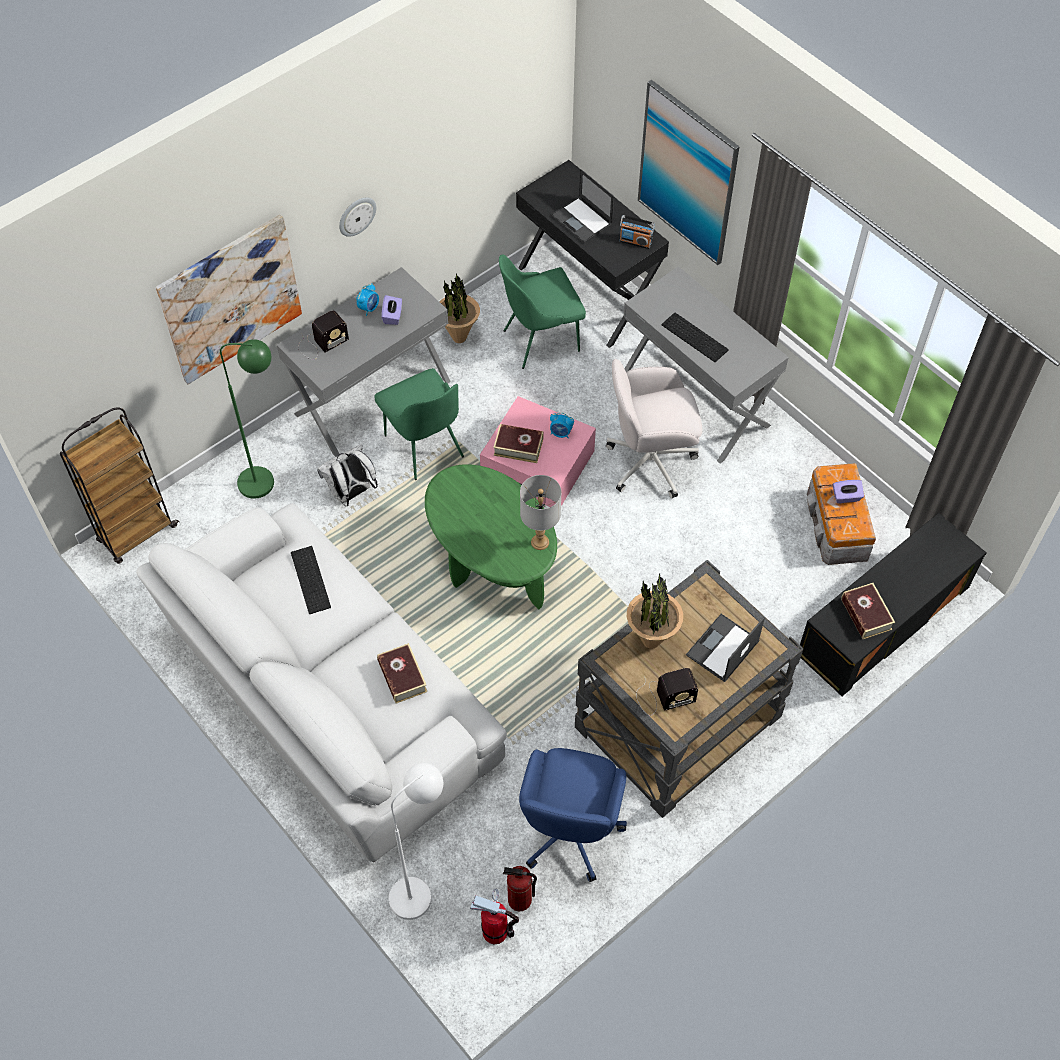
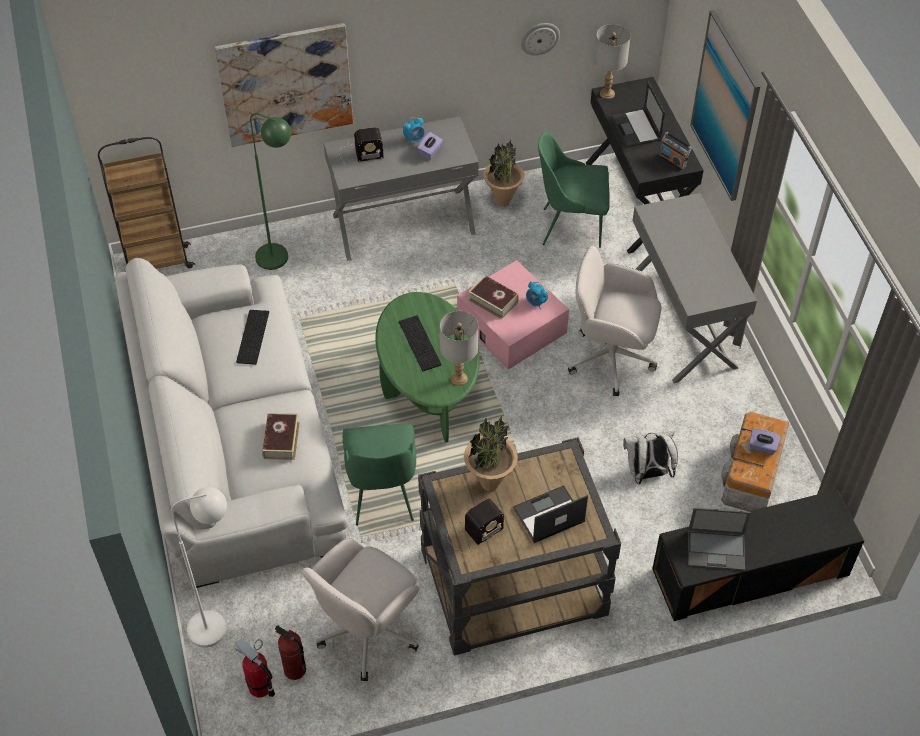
camera: 25 degrees right, 5 degrees down
white backpack [317,444,378,506] -> white backpack moved to [623,431,678,484]
wall clock [339,197,376,237] -> wall clock moved to [521,23,560,55]
green chair [374,368,464,480] -> green chair moved to [343,424,416,526]
blue office chair [519,748,627,882] -> white office chair [302,538,419,681]
radio [636,668,698,716] -> radio turned 45 degrees counterclockwise [447,499,504,554]
keyboard [662,313,729,362] -> keyboard moved to [399,315,441,371]
book [841,583,895,639] -> laptop [688,507,751,570]
none -> grey table lamp [594,24,631,99]

